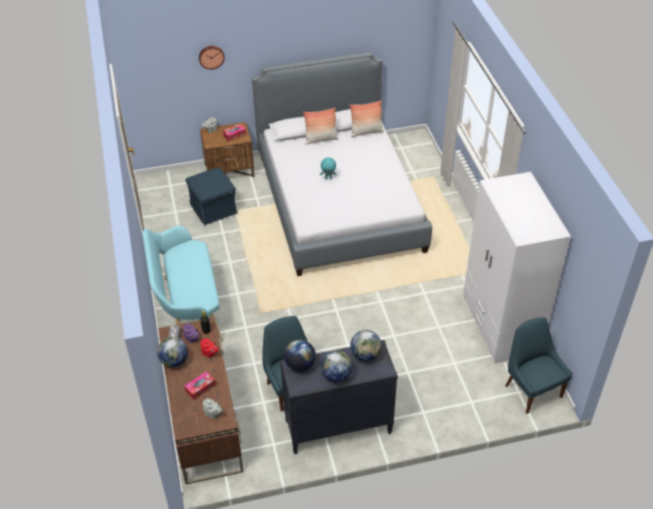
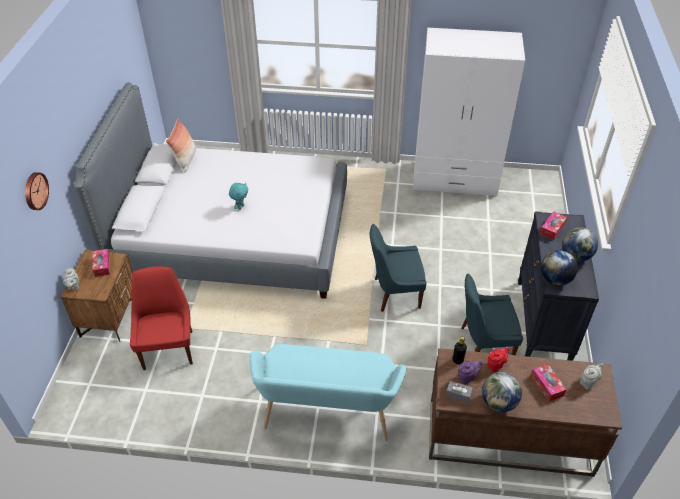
camera: 70 degrees left, 0 degrees up
blue ottoman [185,167,237,225] -> red chair [130,266,193,370]
pillow [303,108,339,145] -> none
globe [350,330,381,361] -> tissue box [540,211,567,240]
blue chair [505,317,573,414] -> blue chair moved to [370,224,427,312]

